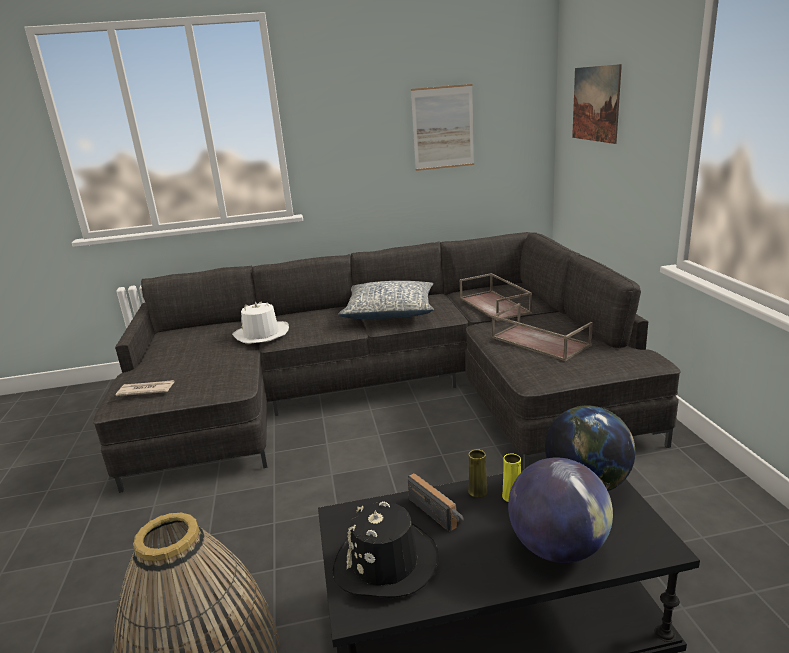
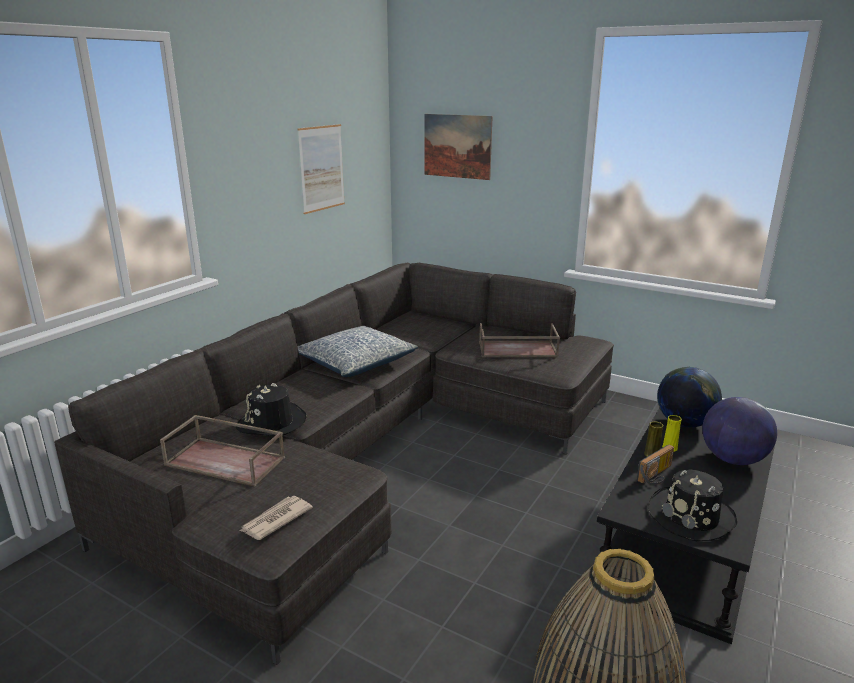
camera: 50 degrees left, 0 degrees up
white hat [232,301,289,344] -> black hat [236,383,307,436]
radio [408,473,464,532] -> radio turned 135 degrees clockwise [637,445,674,485]
brown tray [460,273,532,321] -> brown tray moved to [160,415,285,487]

